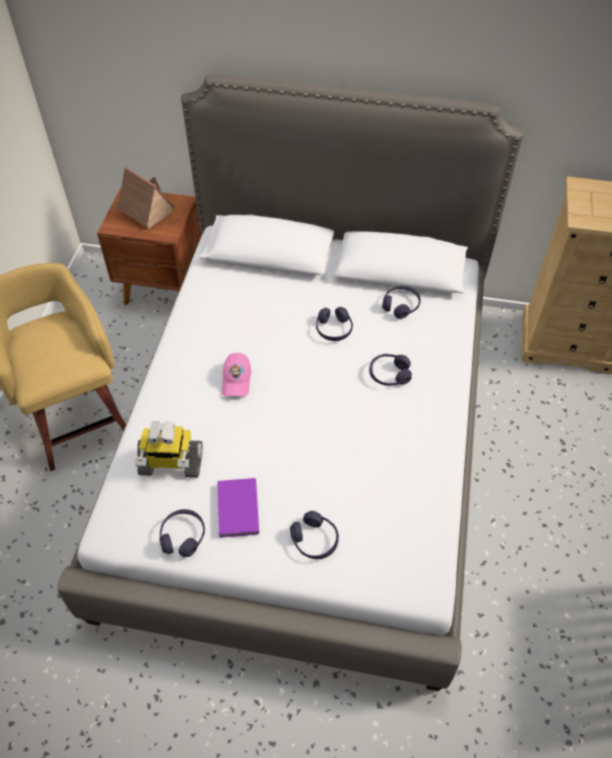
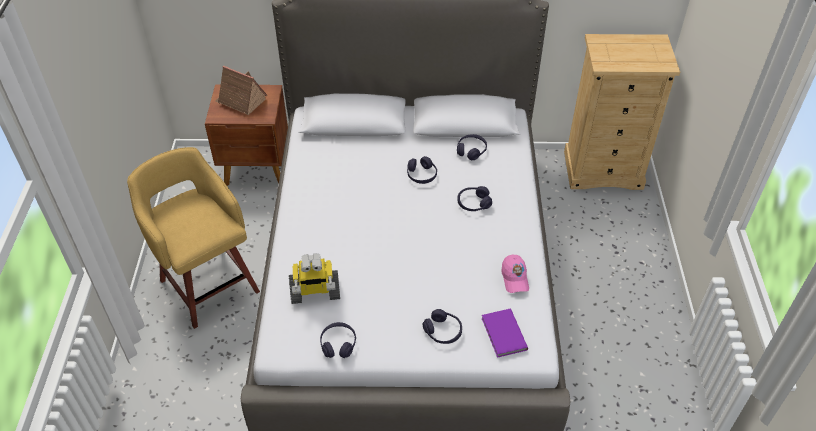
camera: 10 degrees left, 5 degrees down
purple book [217,478,259,538] -> purple book moved to [482,309,528,358]
pink cap [222,353,251,397] -> pink cap moved to [501,255,529,293]

